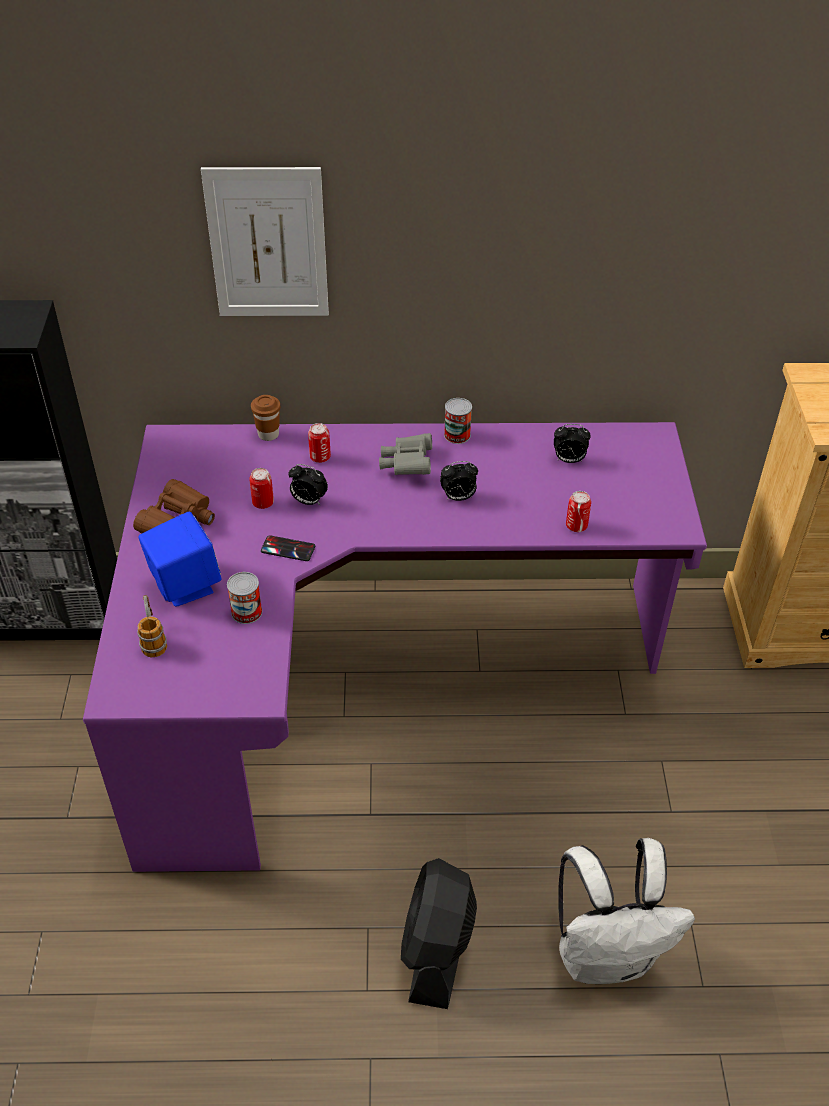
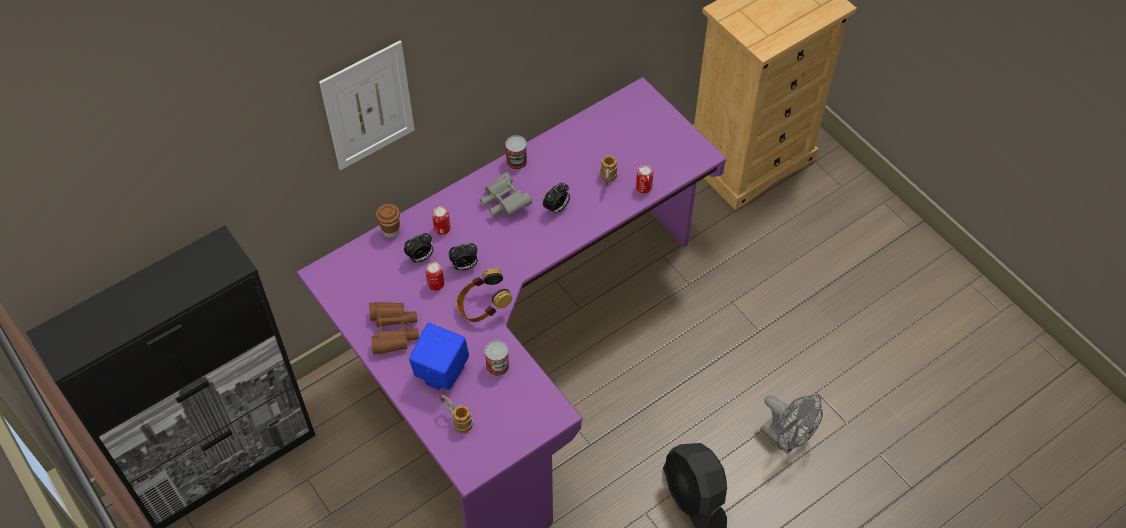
camera: 35 degrees left, 10 degrees up
phone [261,535,315,561] -> headphones [456,268,512,322]
alarm clock [554,424,591,463] -> alarm clock moved to [404,233,433,262]
white backpack [558,838,695,984] -> grey fan [760,394,823,454]
none -> mug [600,155,618,187]

